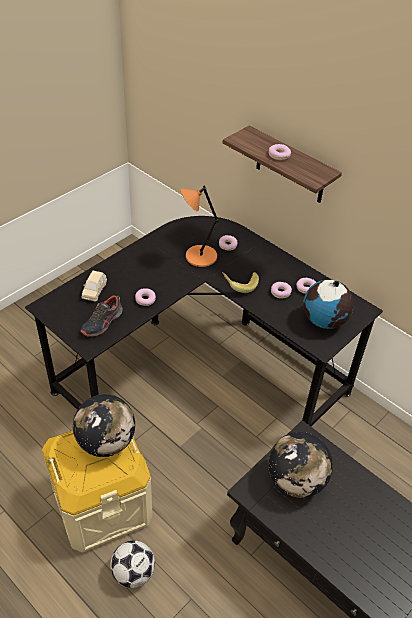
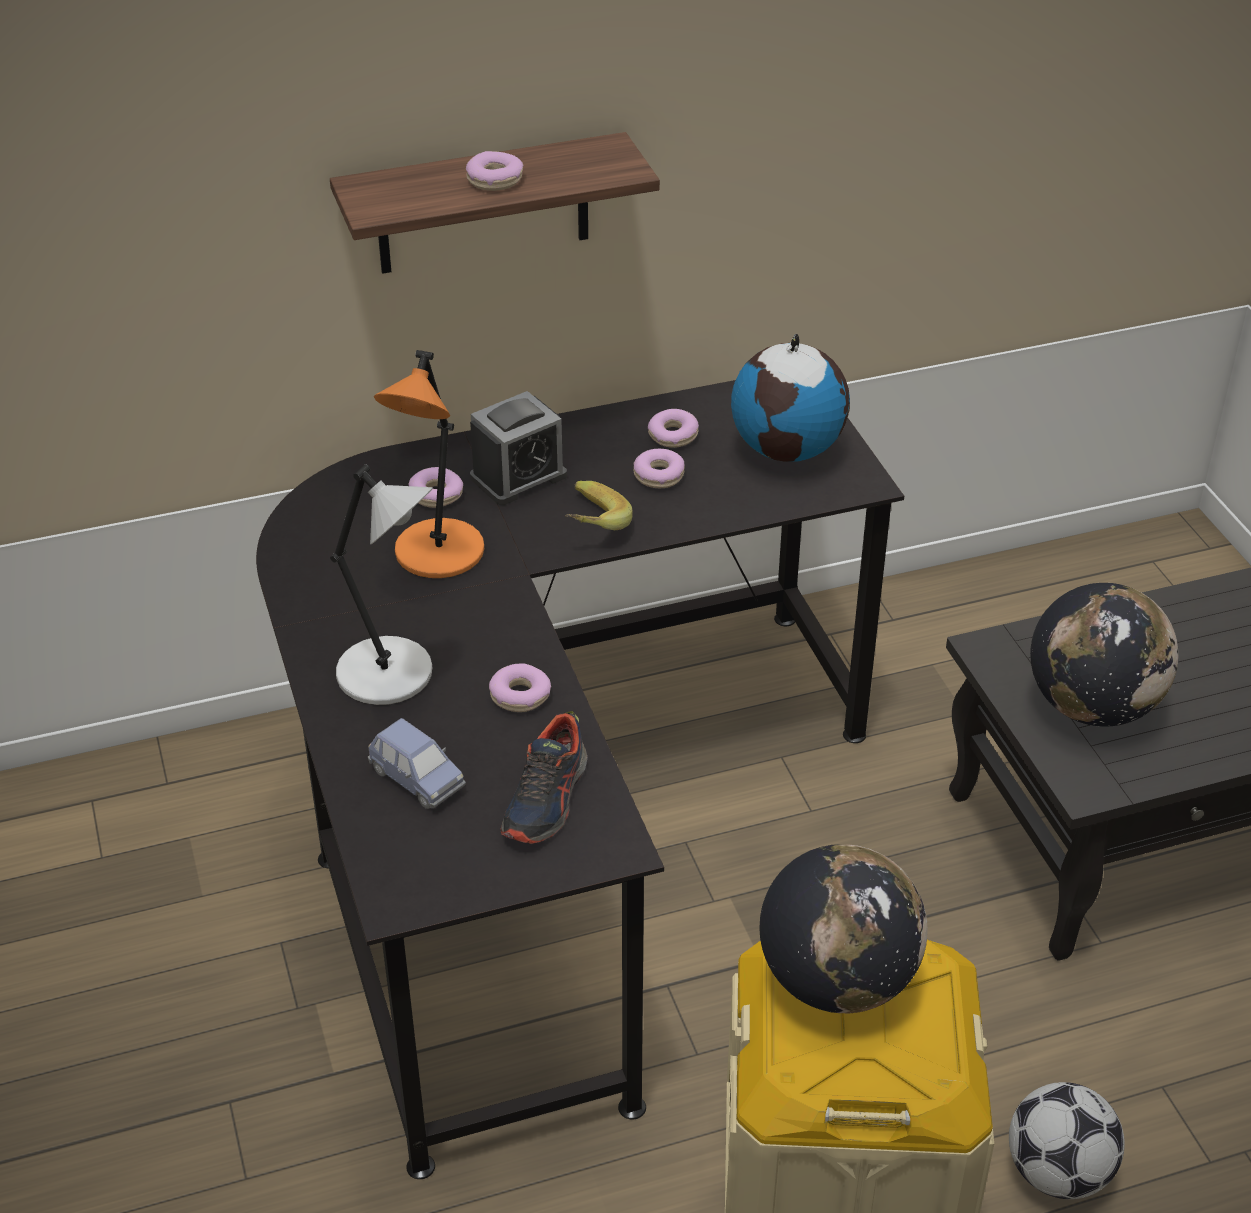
camera: 60 degrees left, 5 degrees down
shoe [80,295,123,336] -> shoe turned 45 degrees clockwise [500,711,587,844]
beige toy car [82,271,107,302] -> blue toy car [368,718,466,809]
none -> grey table lamp [330,465,433,705]
none -> alarm clock [470,391,567,505]

